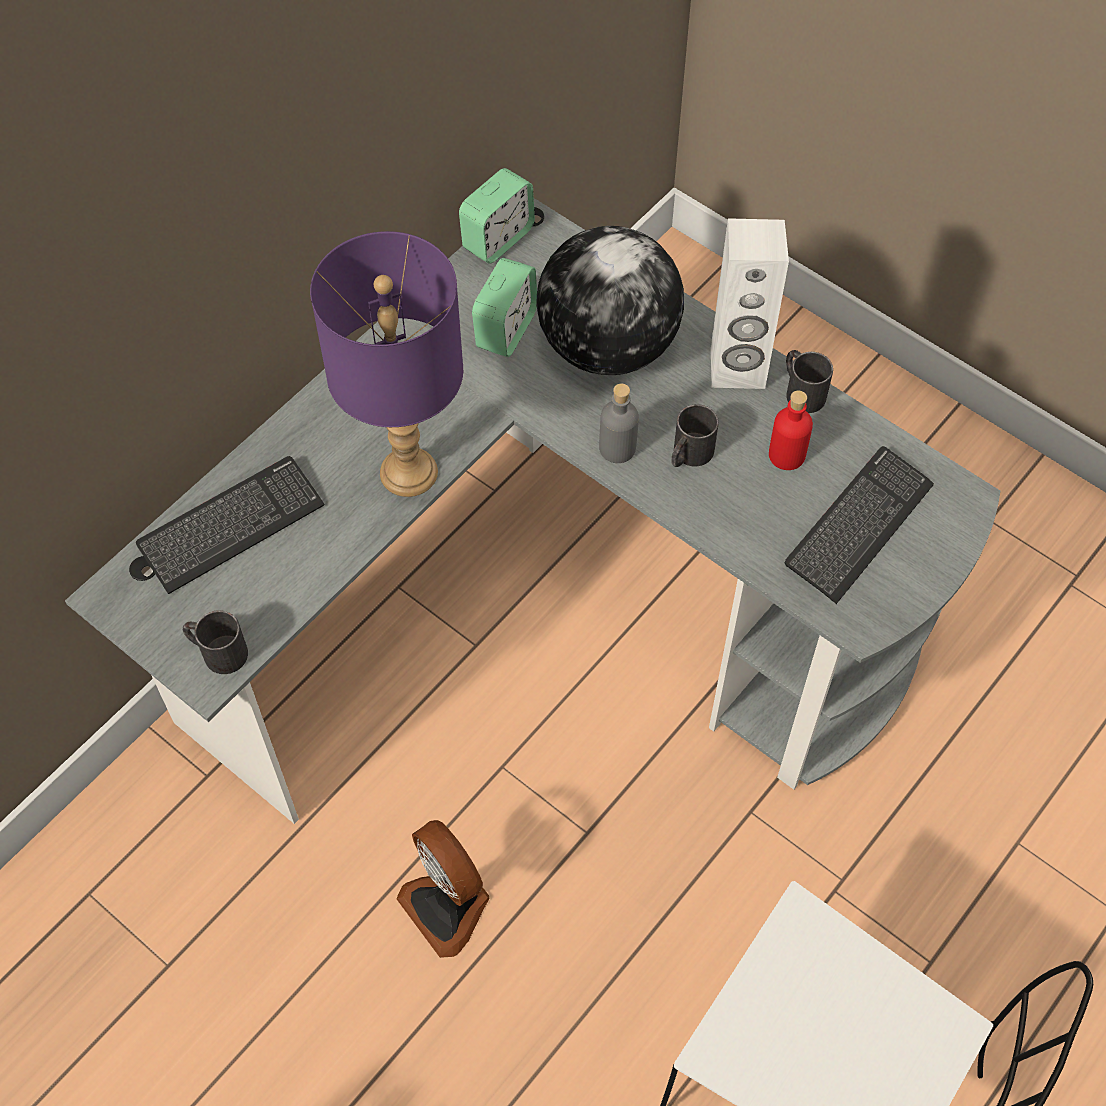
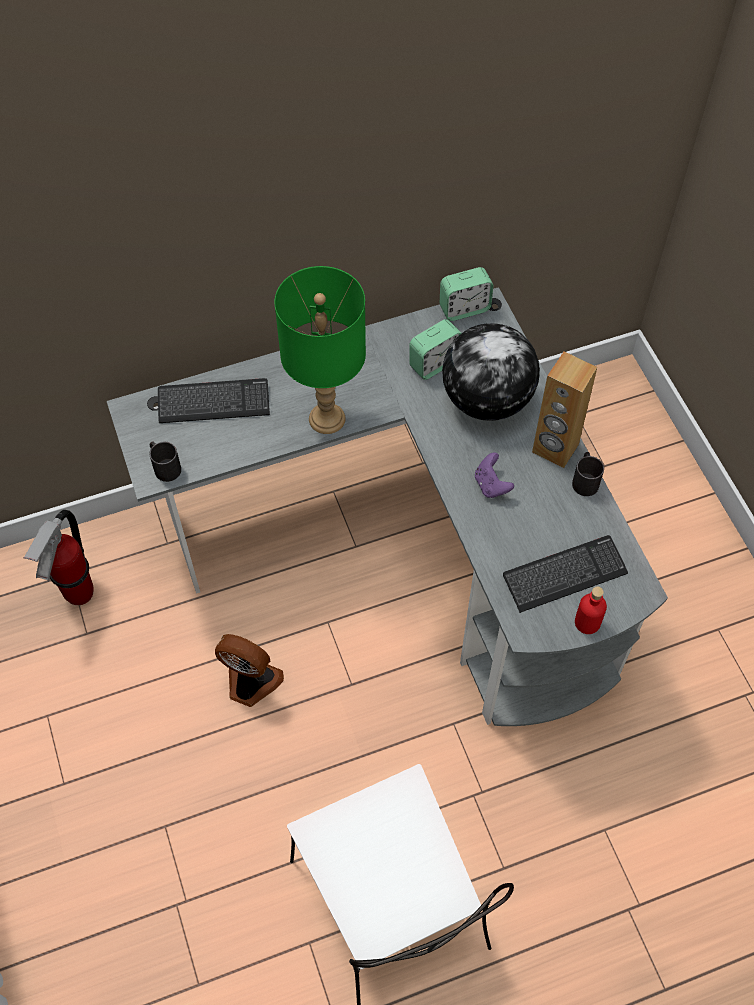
camera: 30 degrees right, 0 degrees up
purple table lamp [310,231,463,497] -> green table lamp [274,266,366,434]
fan [396,820,489,958] -> fan turned 120 degrees clockwise [215,634,284,707]
grey bottle [599,384,639,463] -> none
black mug [671,404,719,467] -> purple game controller [475,452,514,498]
white speaker [711,218,789,389] -> brown speaker [532,351,597,468]
red bottle [769,391,813,470] -> red bottle moved to [575,586,607,634]
none -> fire extinguisher [24,510,93,605]

